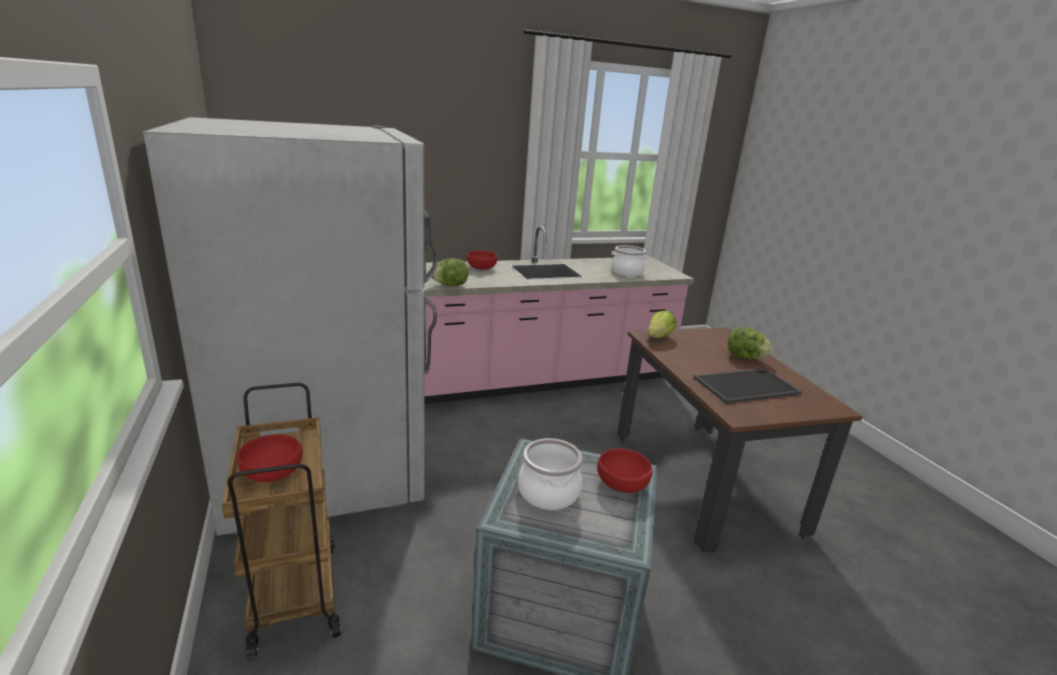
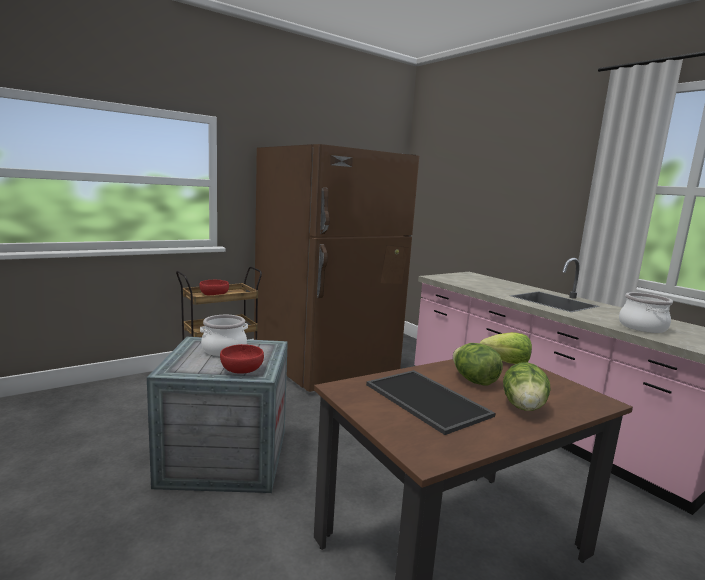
camera: 75 degrees right, 10 degrees down
white fridge [143,117,438,536] -> brown fridge [254,144,419,392]
lettuce [432,258,468,286] -> lettuce moved to [453,343,503,385]
red bowl [467,251,498,270] -> none

